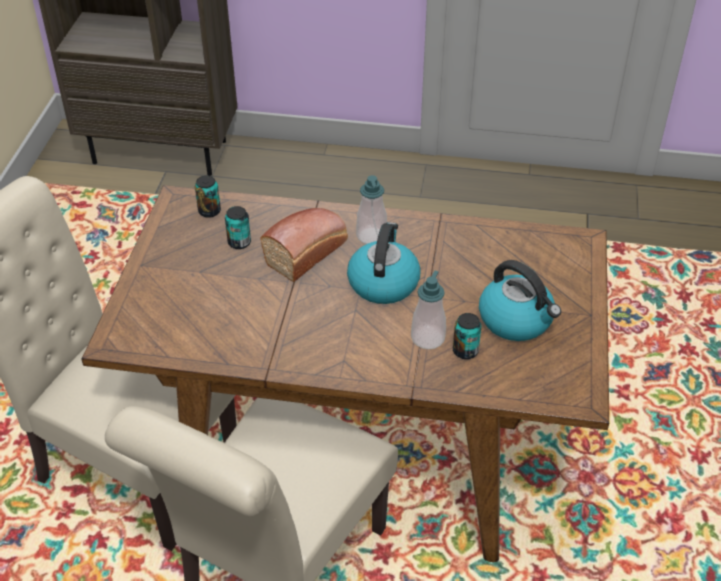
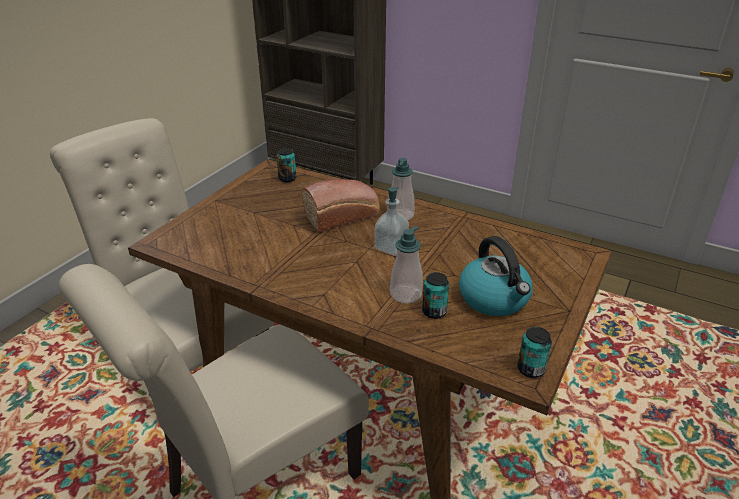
camera: 20 degrees right, 10 degrees down
can [225,206,251,249] -> can moved to [517,327,552,378]
kettle [347,222,420,304] -> soap dispenser [374,187,409,256]

